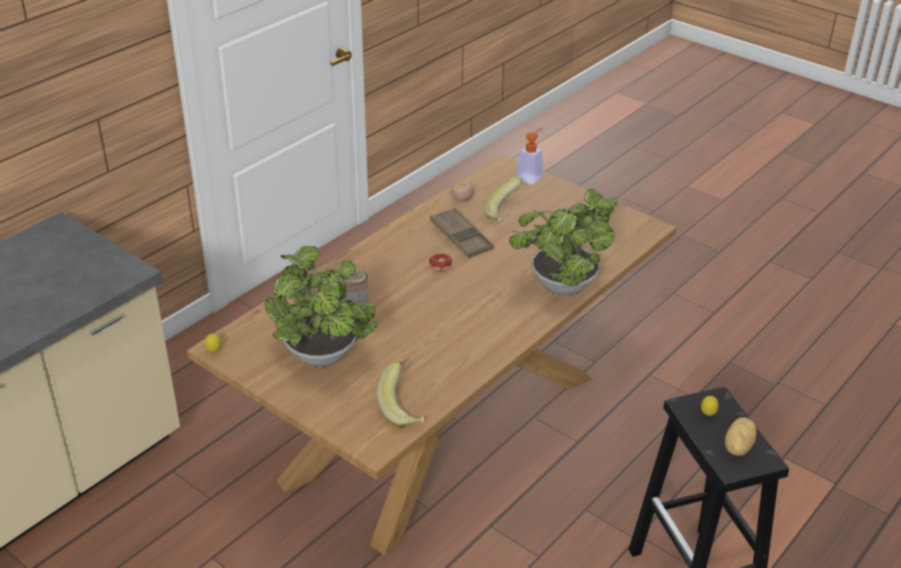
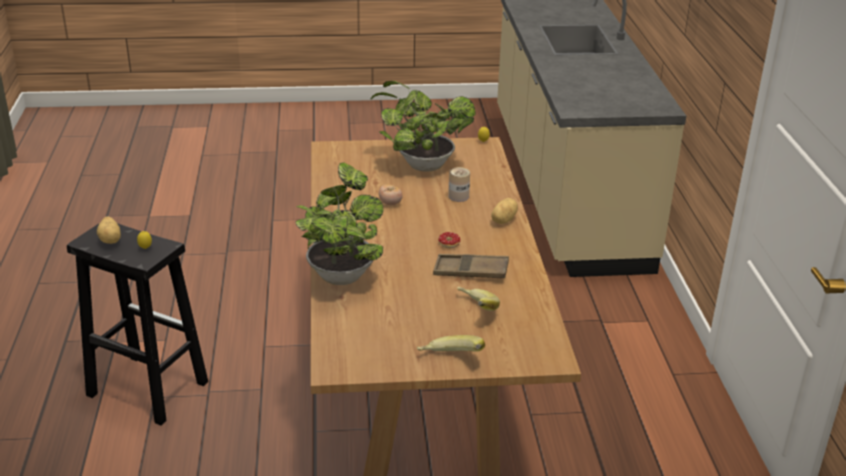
camera: 135 degrees right, 5 degrees down
banana [377,362,424,427] -> banana moved to [417,335,485,352]
tomato [451,181,474,202] -> tomato moved to [379,184,402,205]
soap dispenser [516,128,543,184] -> none
none -> potato [491,198,518,224]

